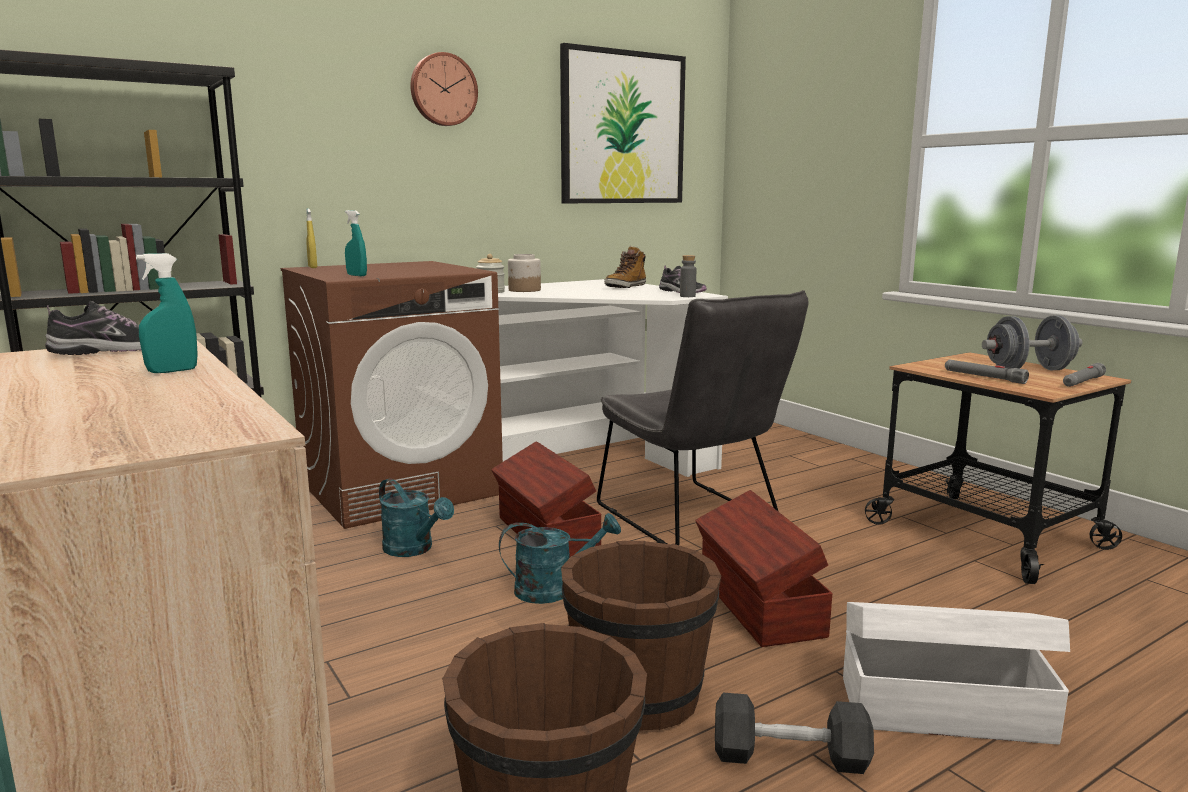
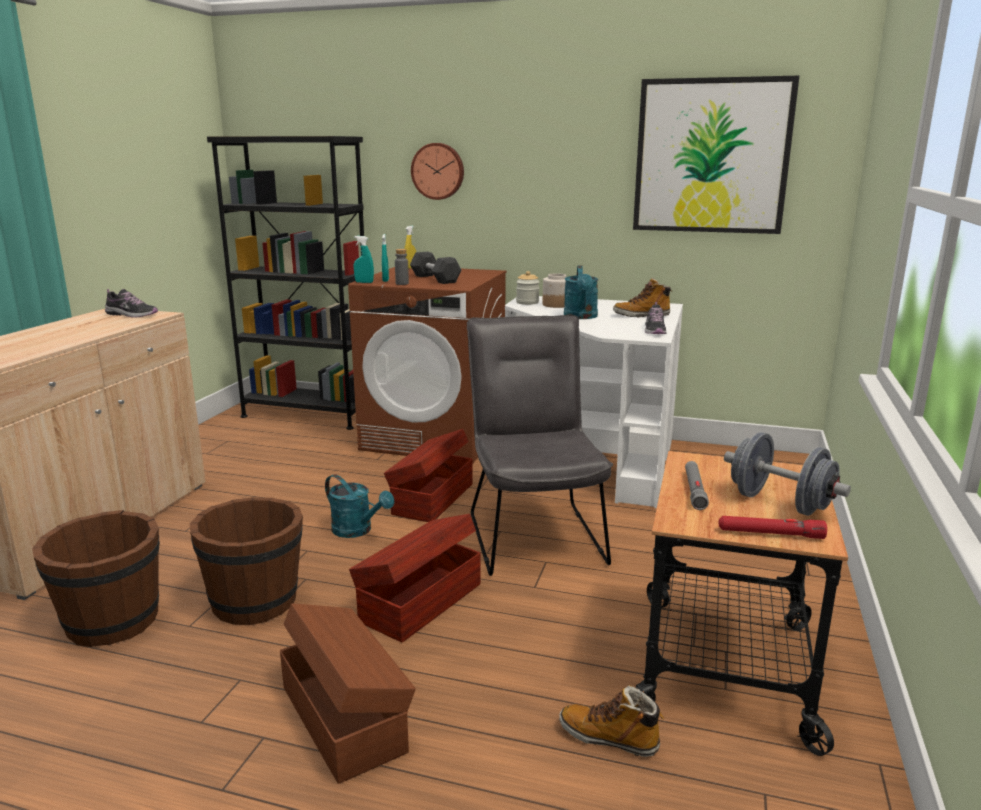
camera: 50 degrees right, 5 degrees up
turquoise spray bottle [136,253,198,373] -> turquoise spray bottle moved to [354,236,374,283]
turquoise watering can [379,478,454,557] -> turquoise watering can moved to [564,266,598,319]
wall clock [410,52,478,126] -> wall clock moved to [411,143,464,200]
grey chair [597,290,808,545] -> grey chair turned 150 degrees clockwise [467,315,613,576]
grey bottle [680,255,696,297] -> grey bottle moved to [395,249,409,285]
black dumbbell [715,693,874,774] -> black dumbbell moved to [410,252,461,284]
white storage box [843,602,1070,744] -> brown storage box [280,603,416,784]
grey flashlight [1063,363,1106,387] -> red flashlight [719,516,827,539]
none -> boot [559,685,664,757]

